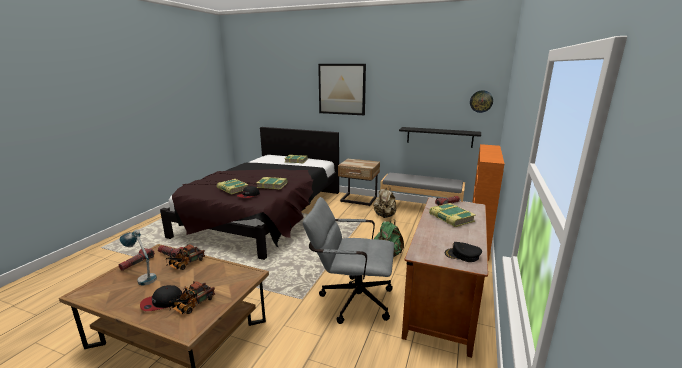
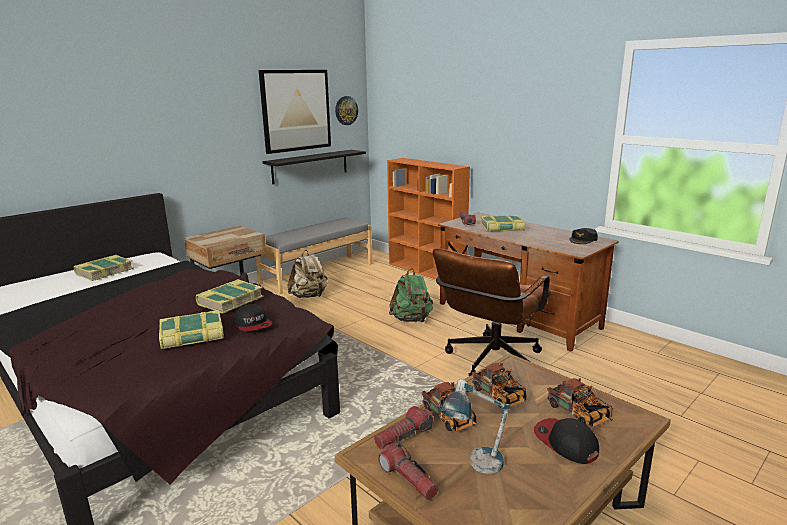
camera: 65 degrees left, 0 degrees up
cap [140,285,182,311] -> cap turned 150 degrees clockwise [534,418,599,464]
grey office chair [303,197,394,324] -> brown office chair [433,249,551,376]
picture [318,64,366,115] -> picture moved to [259,70,331,154]
none -> toy truck [472,363,527,408]

